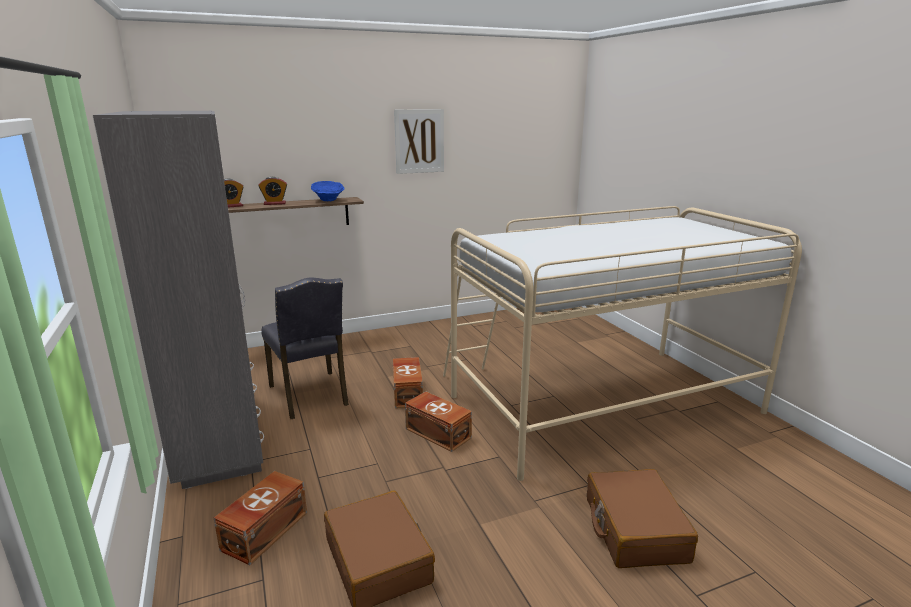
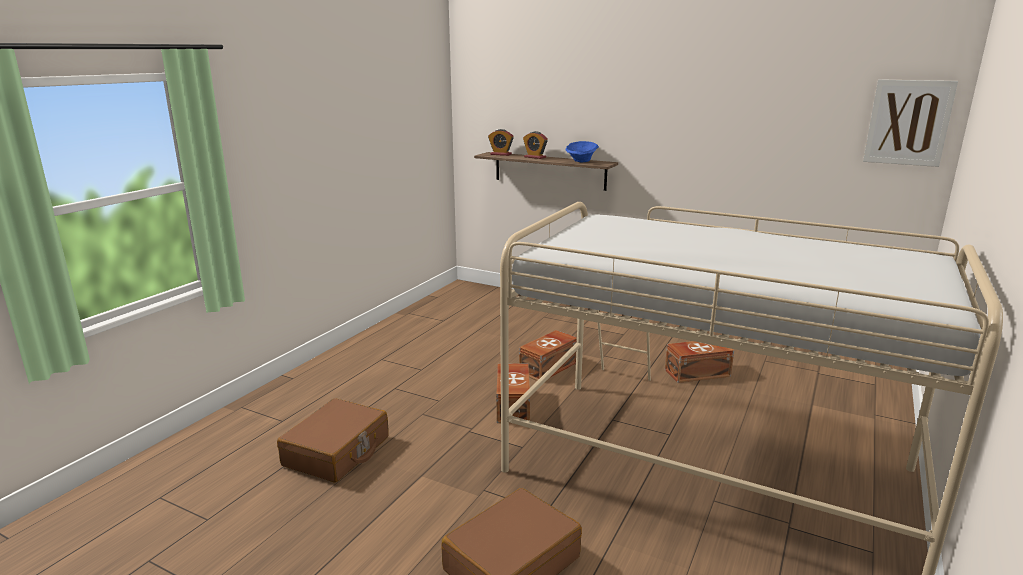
camera: 50 degrees right, 0 degrees up
grey wardrobe [92,111,264,489] -> none
brown storage box [214,471,307,565] -> brown storage box moved to [665,341,734,383]
grey chair [261,278,349,419] -> none
picture [394,109,444,174] -> picture moved to [863,79,958,167]

